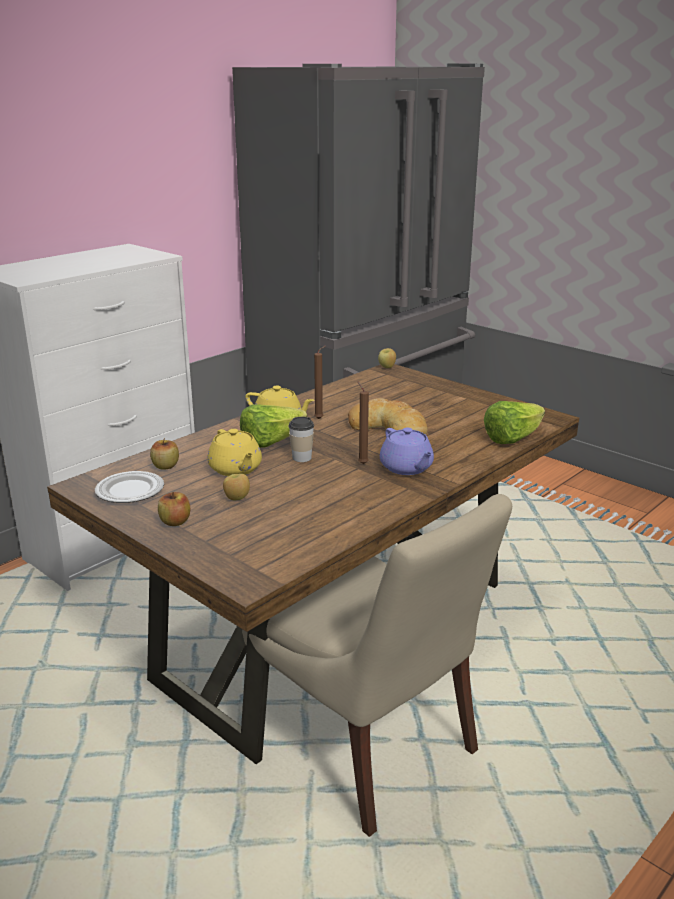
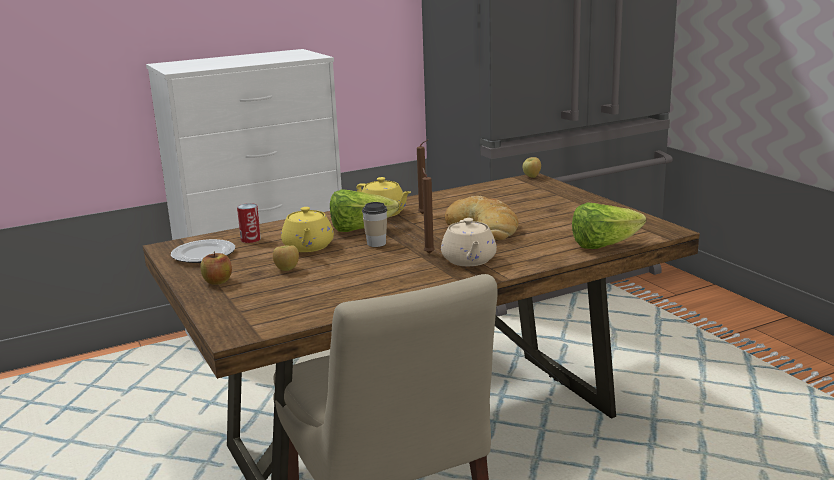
camera: 20 degrees right, 5 degrees down
apple [150,438,179,470] -> can [237,203,261,243]
purple teapot [380,428,434,475] -> beige teapot [441,218,497,266]

